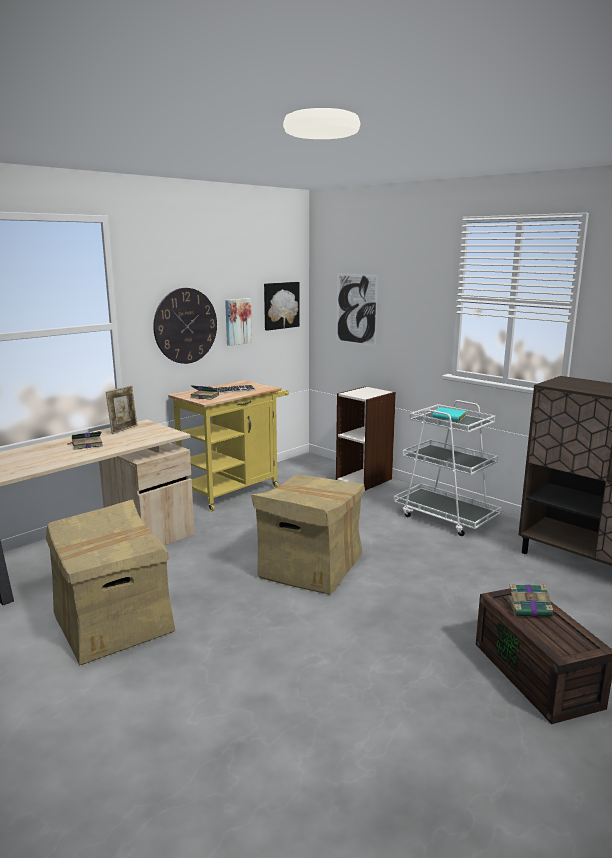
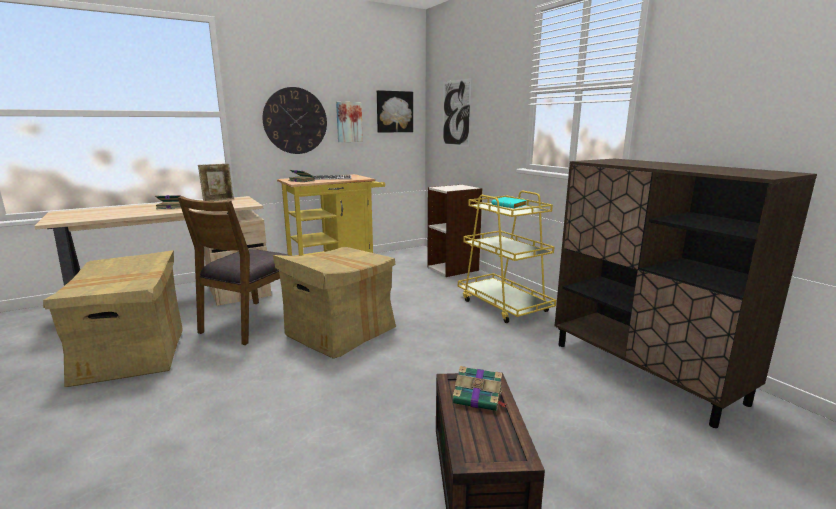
camera: 15 degrees right, 0 degrees up
white cart [393,400,501,536] -> yellow cart [458,191,556,323]
none -> brown chair [178,196,290,345]

